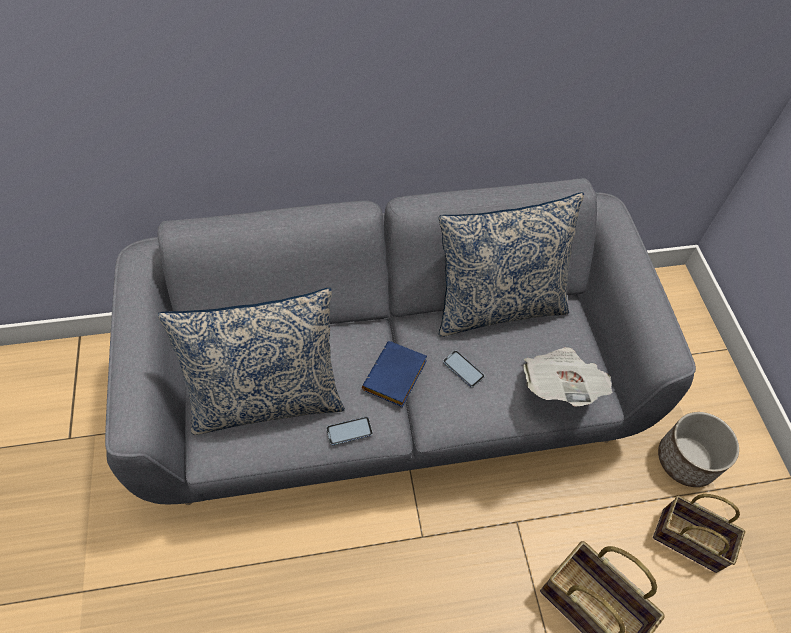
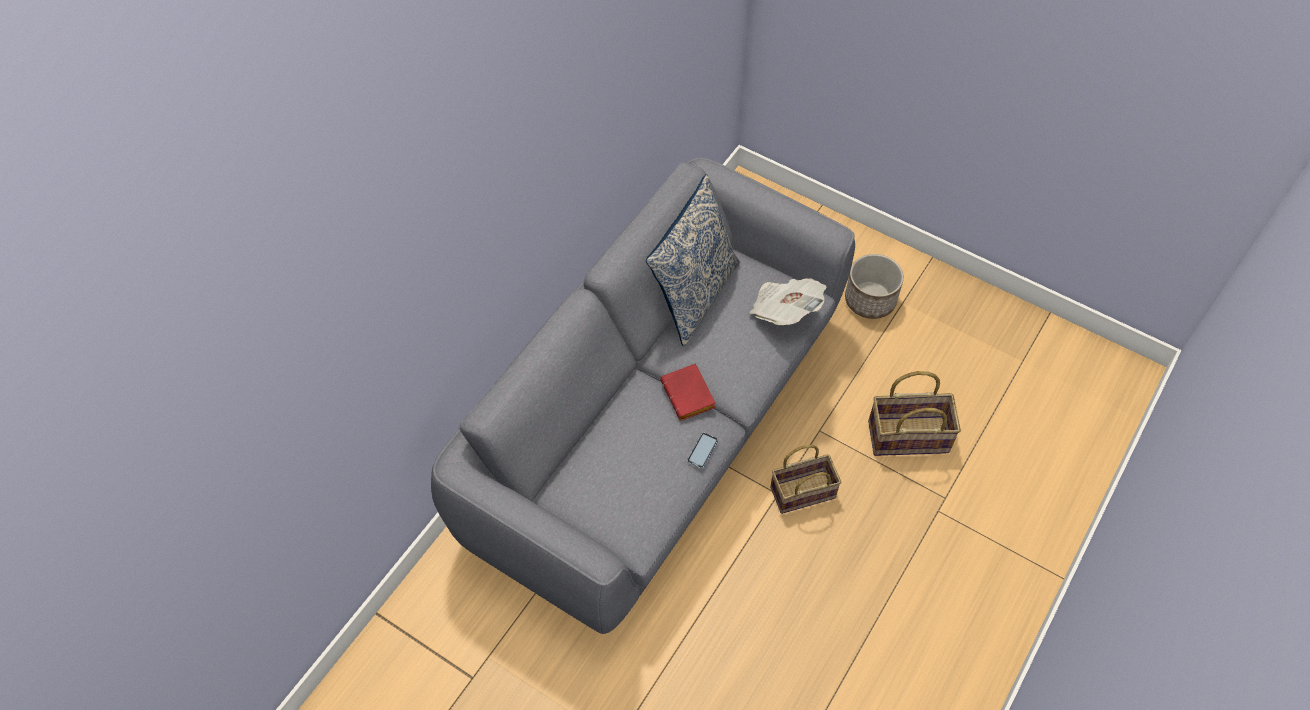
camera: 45 degrees left, 0 degrees up
pillow [158,288,345,435] -> none
blue book [362,341,427,407] -> red book [660,363,716,421]
phone [443,350,485,388] -> none
basket [653,494,745,573] -> basket moved to [770,445,841,514]

